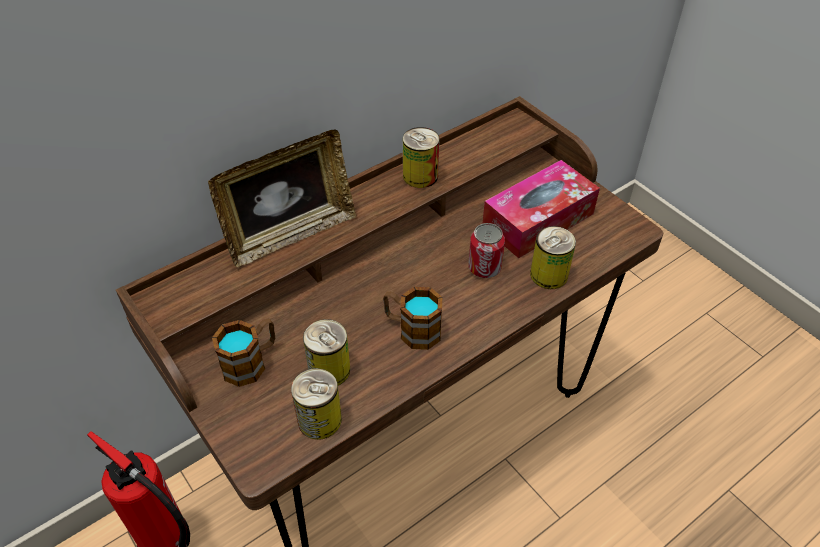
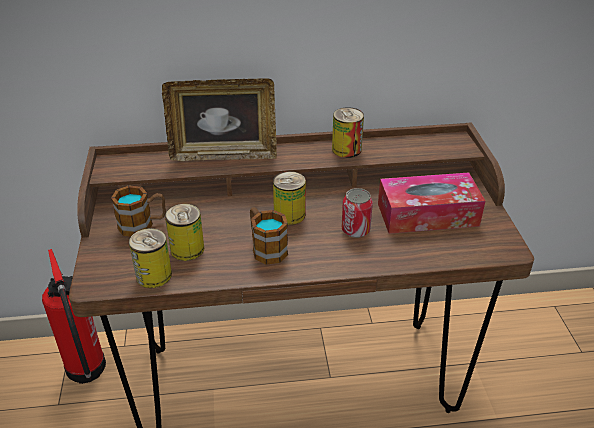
camera: 30 degrees right, 10 degrees down
can [530,226,576,289] -> can moved to [273,171,306,225]

